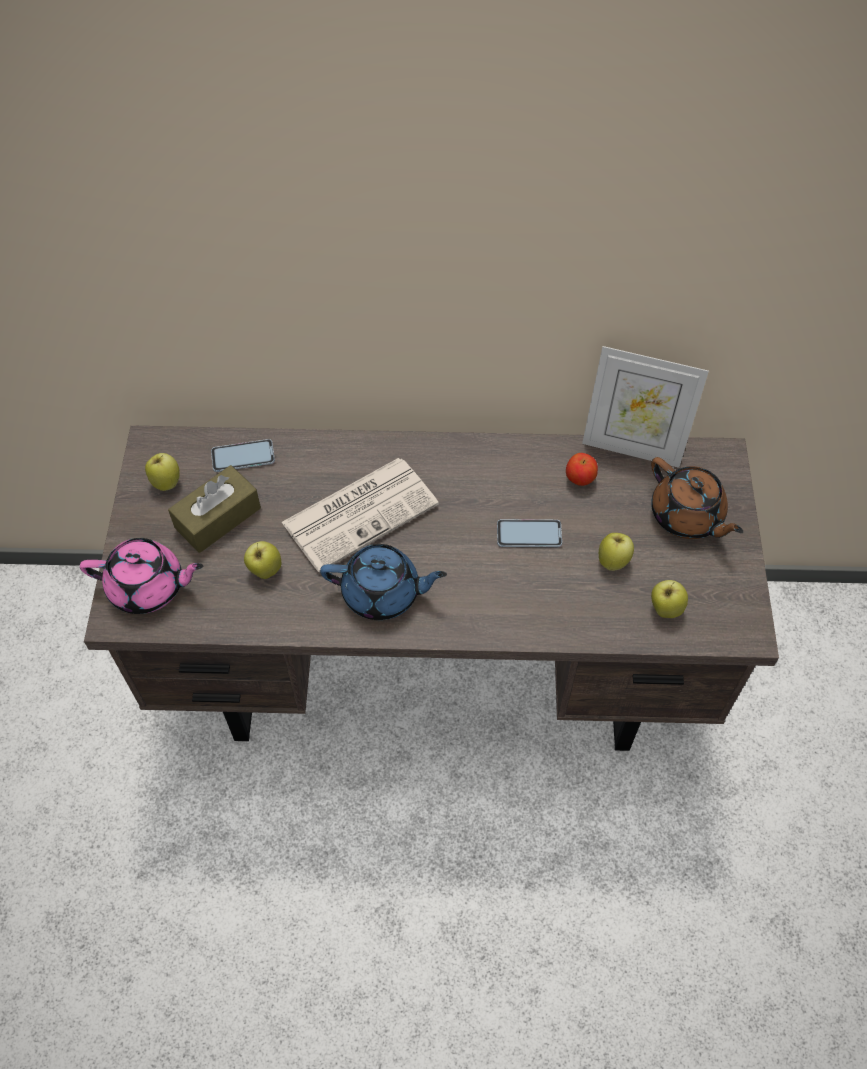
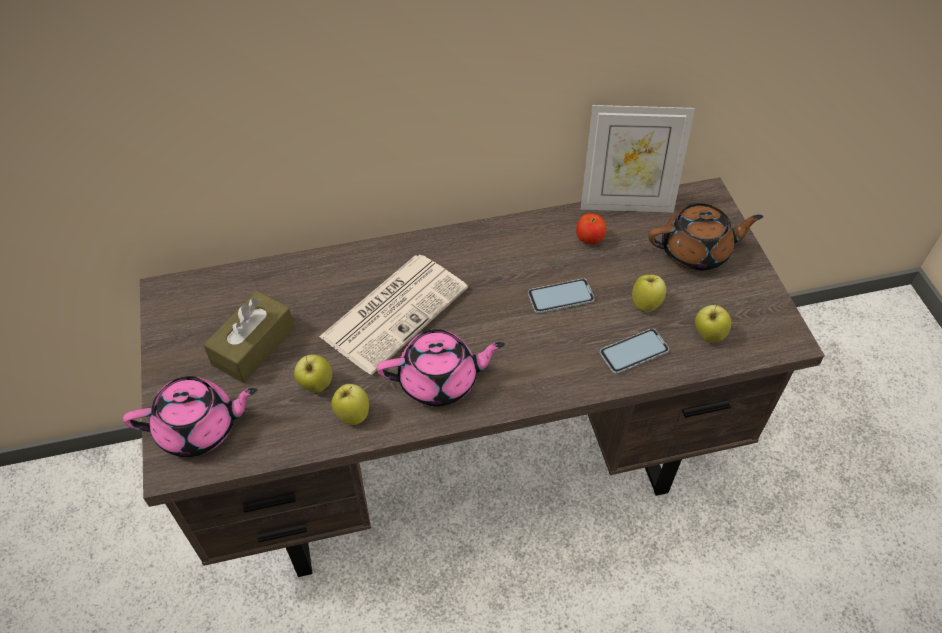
camera: 15 degrees left, 5 degrees down
apple [145,453,180,491] -> apple moved to [331,384,369,425]
phone [211,439,275,472] -> phone moved to [600,328,669,374]
blue teapot [320,544,447,620] -> pink teapot [377,329,505,407]
brown teapot [651,457,743,539] -> brown teapot turned 45 degrees counterclockwise [648,203,763,271]

